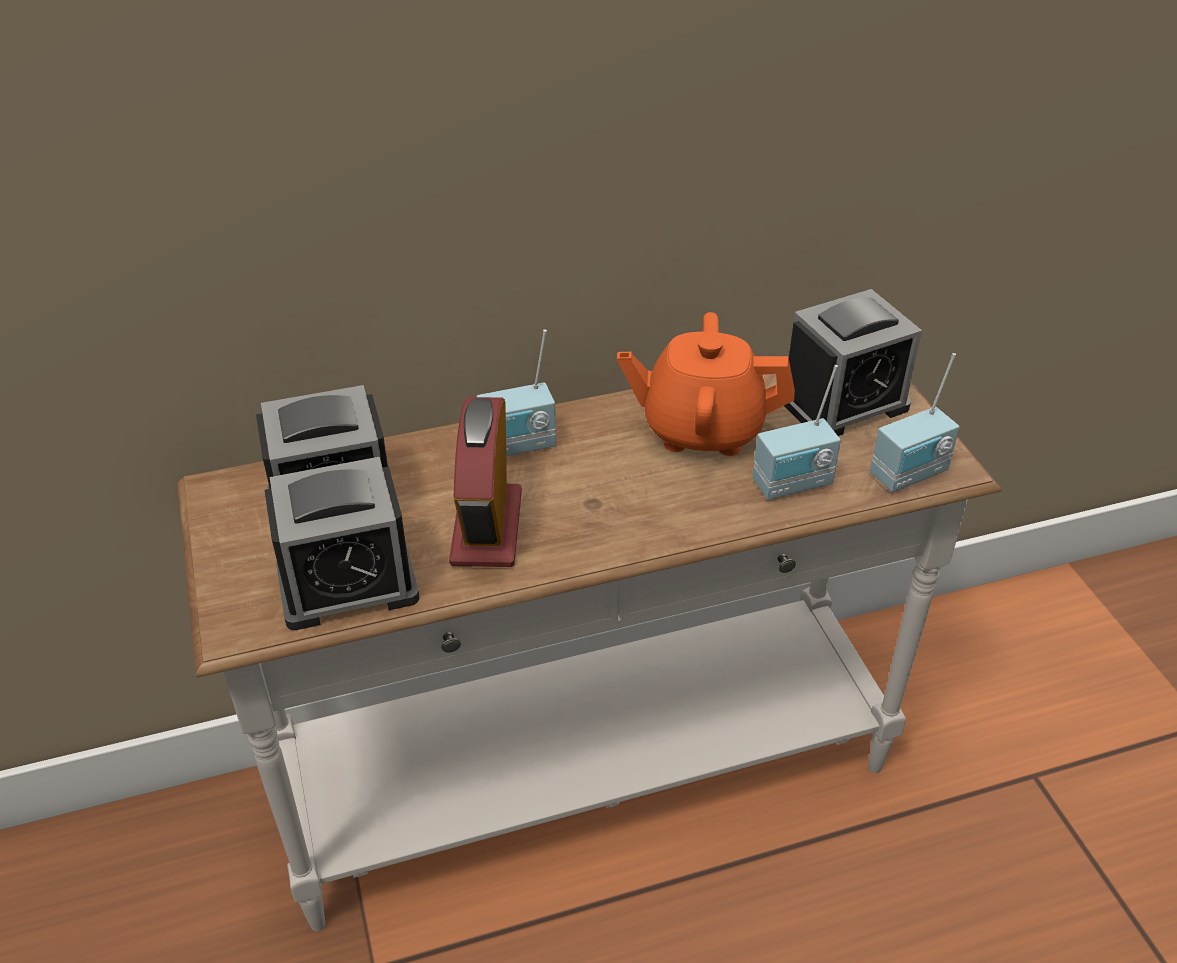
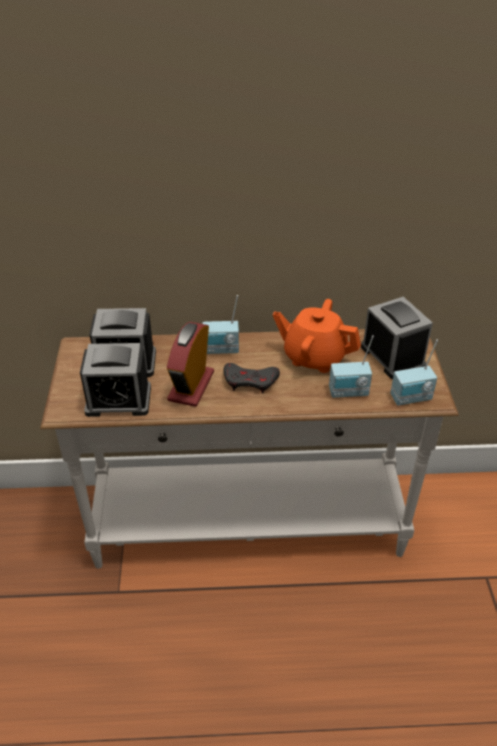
camera: 15 degrees right, 0 degrees up
alarm clock [784,289,922,436] -> alarm clock turned 105 degrees counterclockwise [361,297,433,379]
none -> grey game controller [223,363,280,394]

